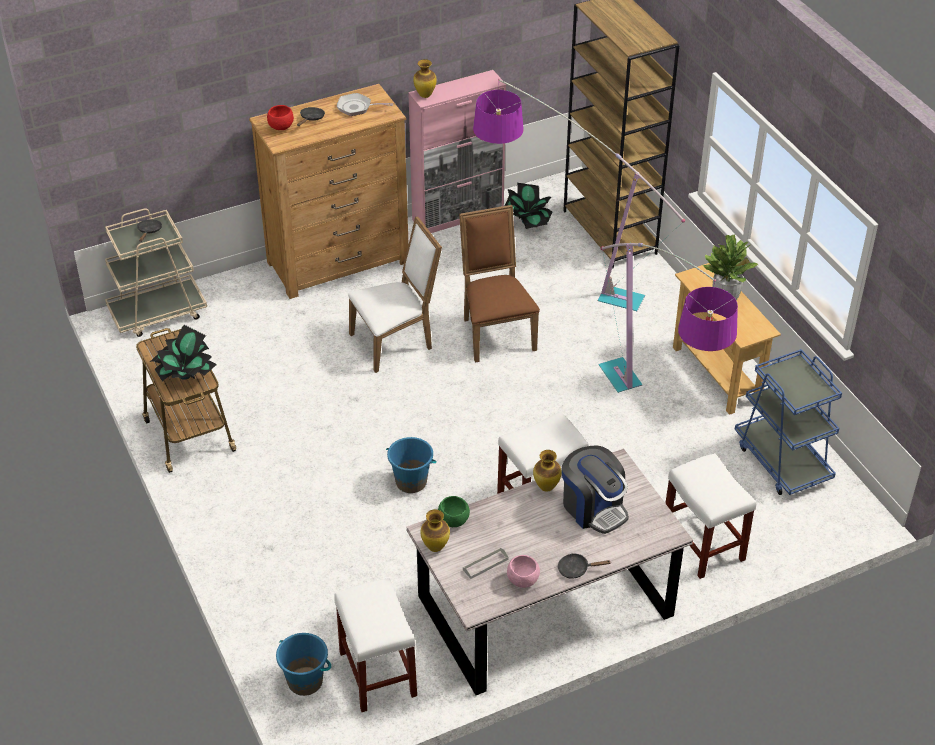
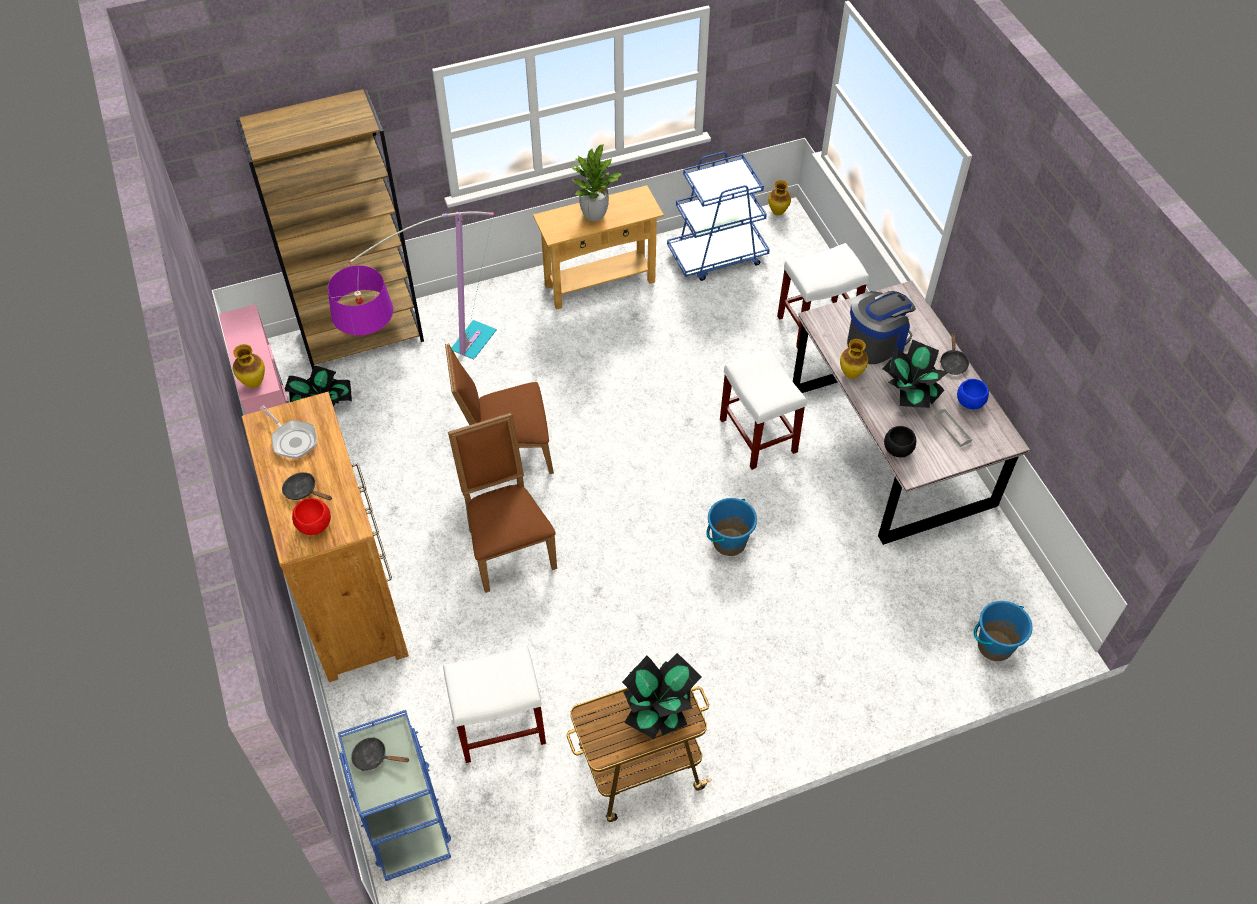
camera: 85 degrees left, 10 degrees up
beige cart [105,209,207,337] -> blue cart [338,710,451,881]
white stool [334,578,417,712] -> white stool moved to [443,645,546,763]
frying pan [337,93,393,116] -> frying pan turned 60 degrees counterclockwise [259,405,317,459]
white chair [348,216,442,373] -> brown chair [448,413,557,593]
vase [421,509,450,552] -> vase moved to [768,180,791,216]
green bowl [438,496,470,527] -> black bowl [884,426,916,457]
pink bowl [507,555,540,588] -> blue bowl [957,379,989,410]
floor lamp [598,243,738,393] -> none
none -> potted plant [882,339,948,408]

